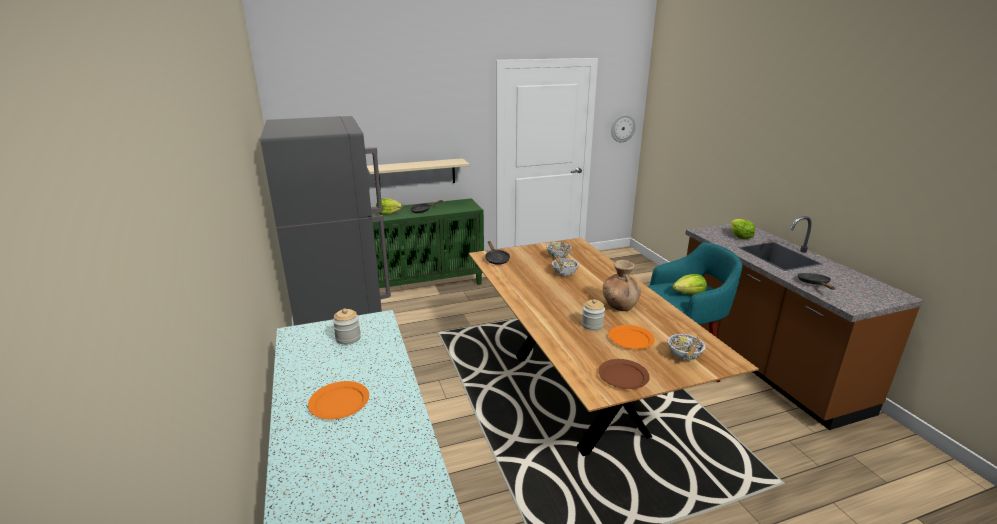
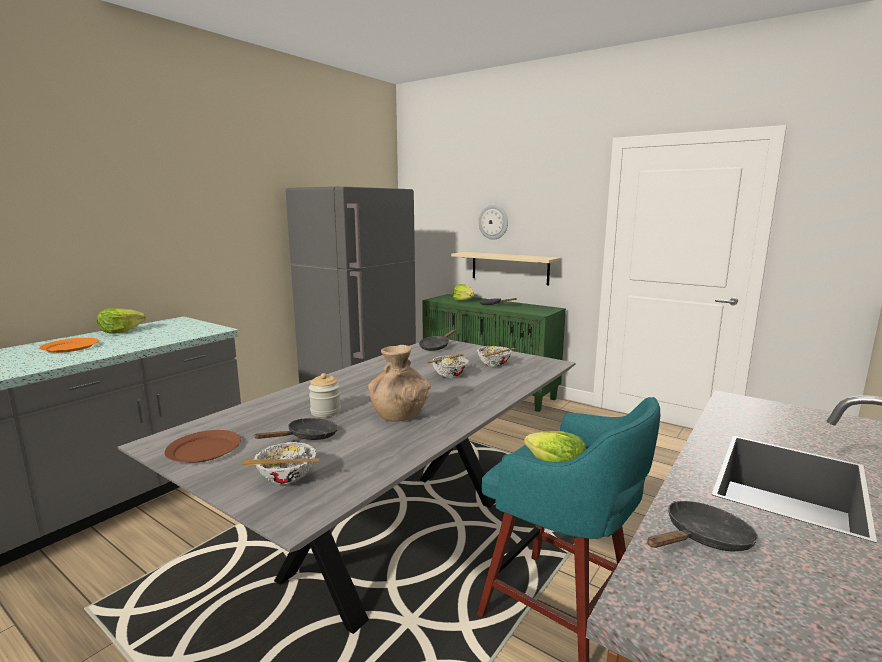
camera: 55 degrees right, 10 degrees down
jar [333,309,361,345] -> none
brown dining table [469,238,759,456] -> grey dining table [117,340,576,634]
orange plate [609,325,655,349] -> black frying pan [254,418,338,440]
wall clock [611,114,636,142] -> wall clock moved to [478,205,508,240]
lettuce [731,219,755,239] -> lettuce moved to [97,308,145,334]

